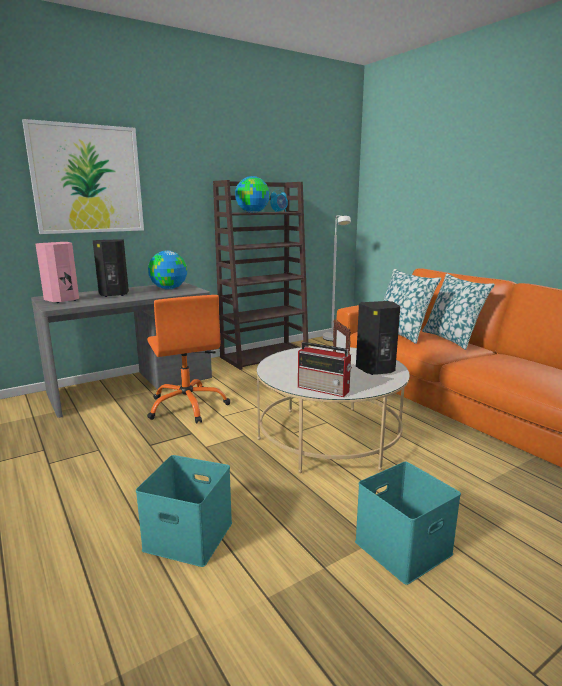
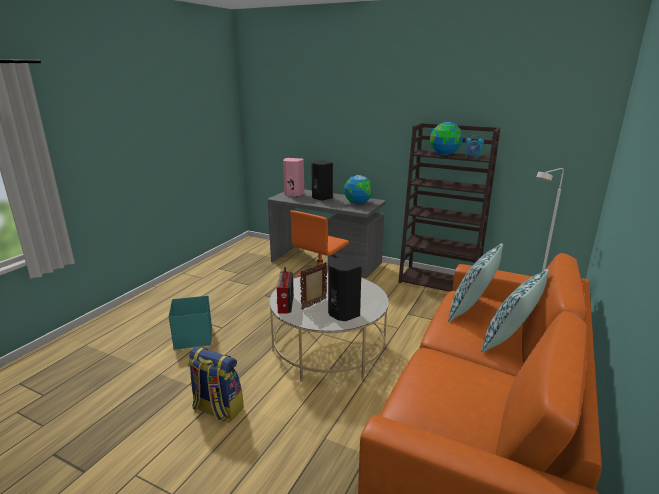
camera: 60 degrees right, 5 degrees up
picture [22,119,144,234] -> none
turquoise storage box [355,461,461,585] -> backpack [188,347,244,423]

